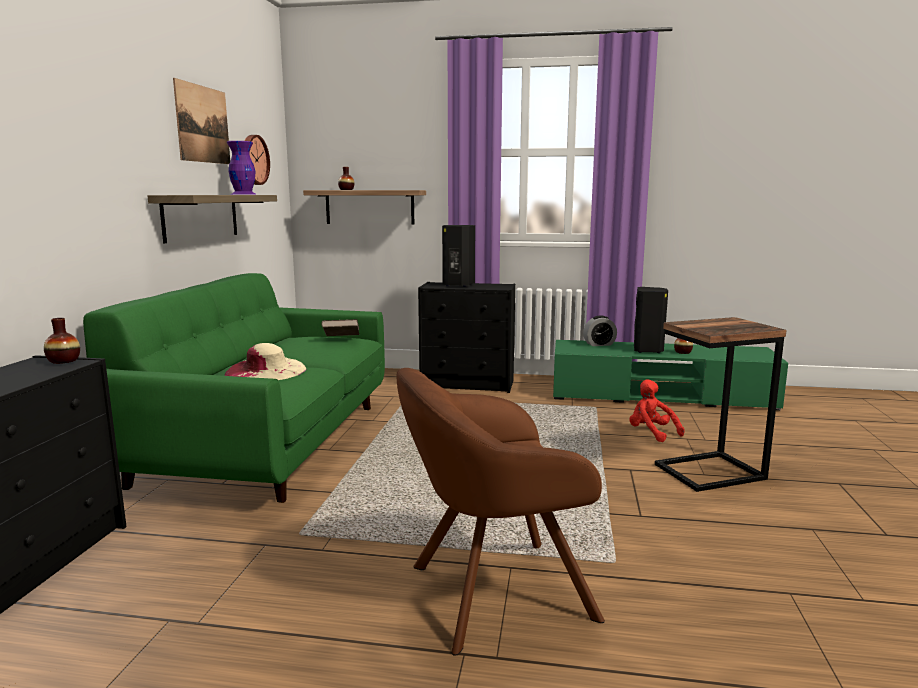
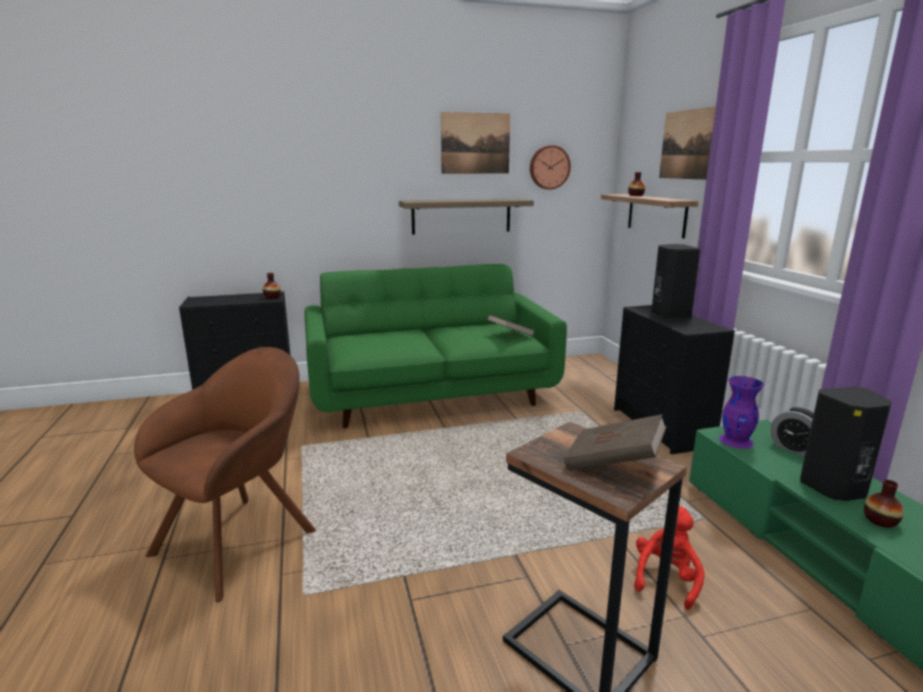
camera: 65 degrees right, 5 degrees up
beige hat [225,343,306,380] -> none
purple vase [227,141,257,195] -> purple vase moved to [719,376,764,449]
brown armchair [397,368,605,656] -> brown armchair turned 75 degrees clockwise [134,347,316,602]
none -> brown book [564,414,667,470]
none -> picture [659,106,716,180]

